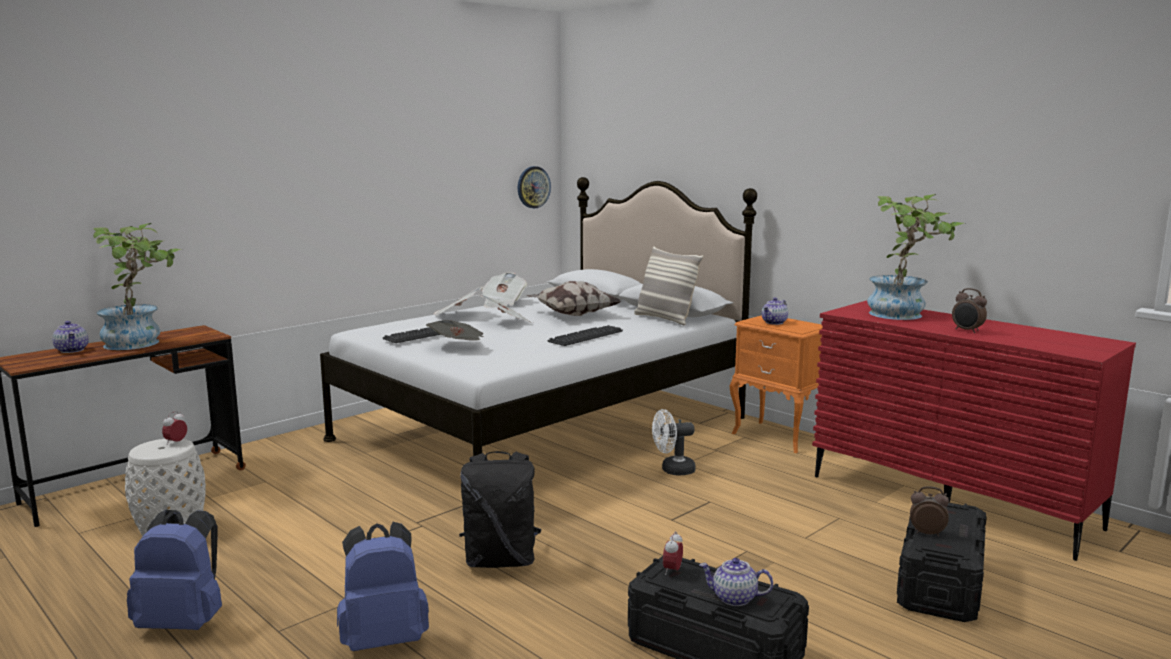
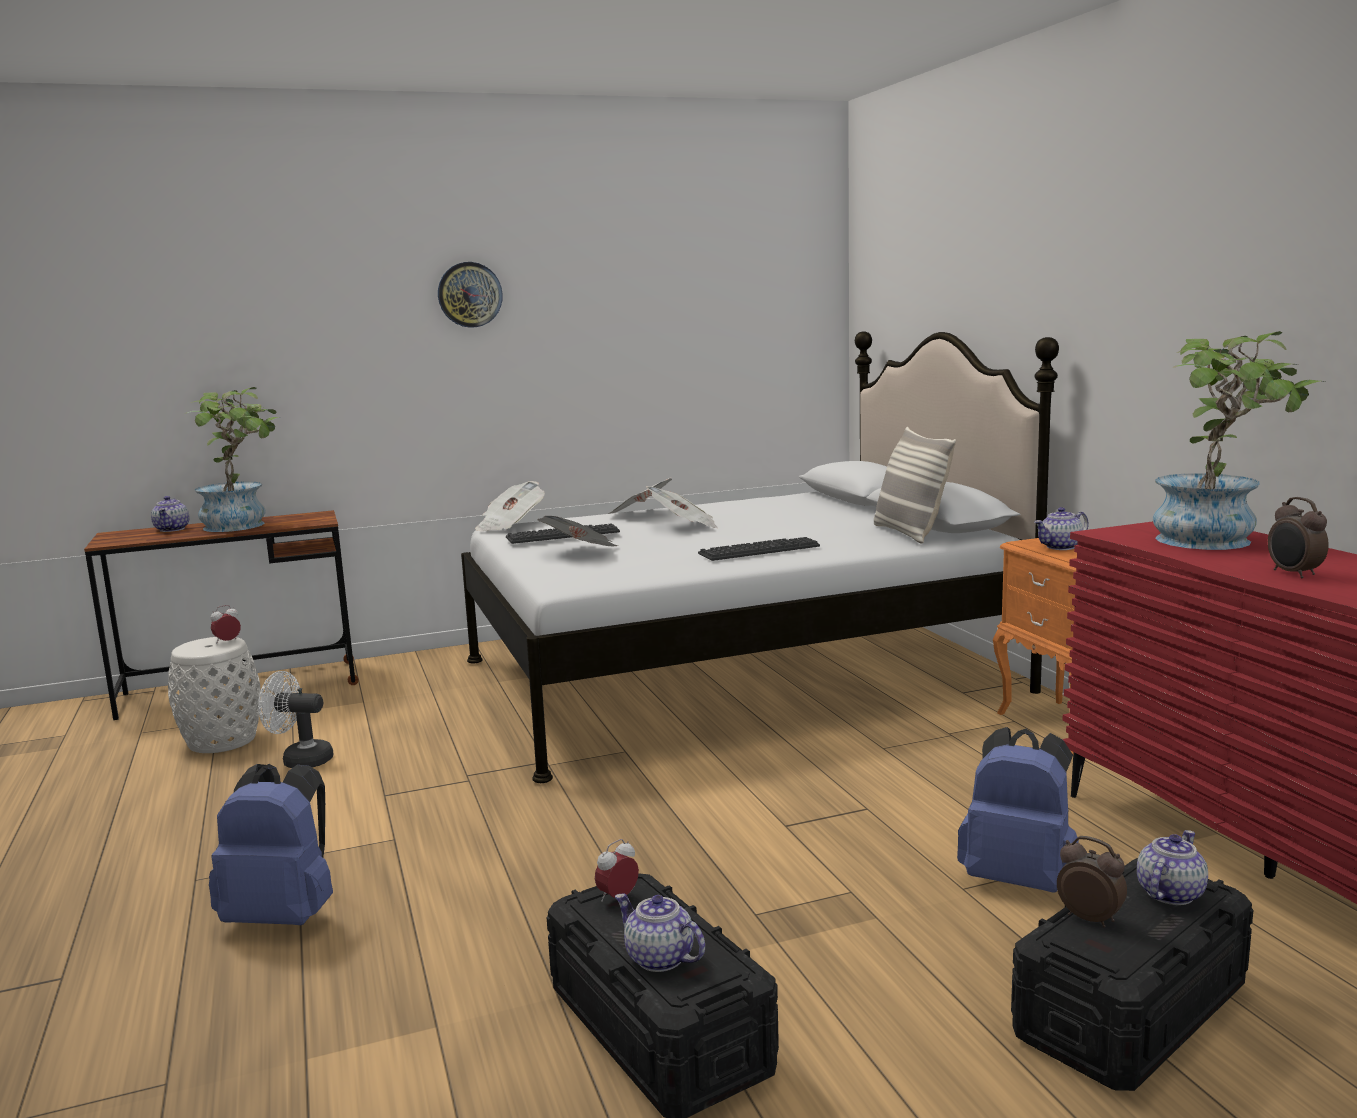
camera: 25 degrees right, 0 degrees up
blue backpack [127,510,222,630] -> blue backpack moved to [957,727,1079,893]
black backpack [459,451,542,568] -> none
newspaper [481,272,527,308] -> newspaper moved to [475,481,545,532]
wall clock [518,166,551,208] -> wall clock moved to [438,262,503,328]
pillow [526,281,622,316] -> none
white fan [652,409,696,476] -> white fan moved to [258,671,334,768]
none -> teapot [1137,830,1208,905]

